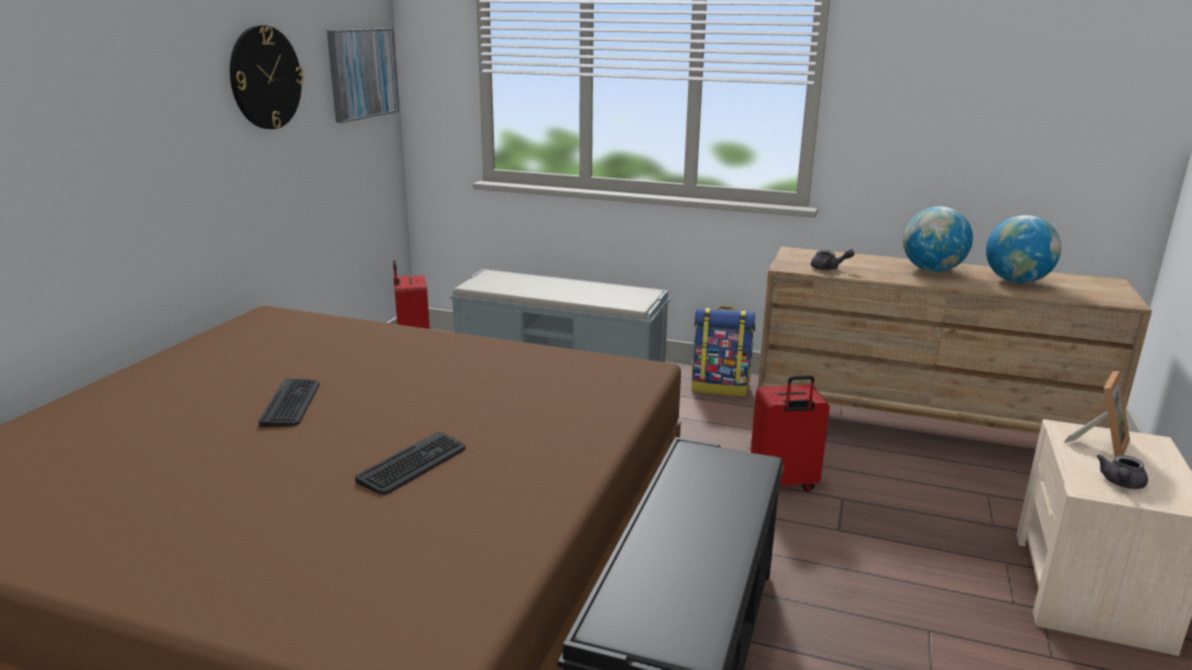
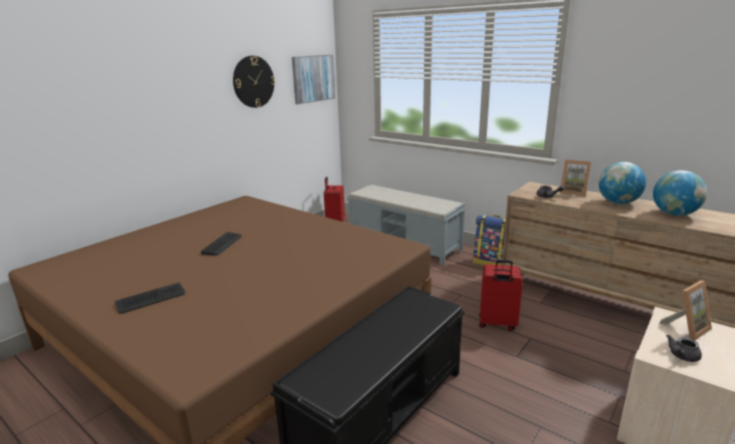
camera: 20 degrees right, 0 degrees up
keyboard [355,432,466,495] -> keyboard moved to [115,282,185,314]
none -> picture frame [560,160,591,196]

